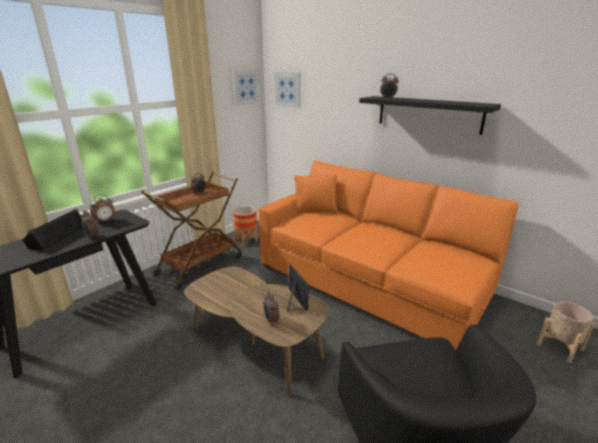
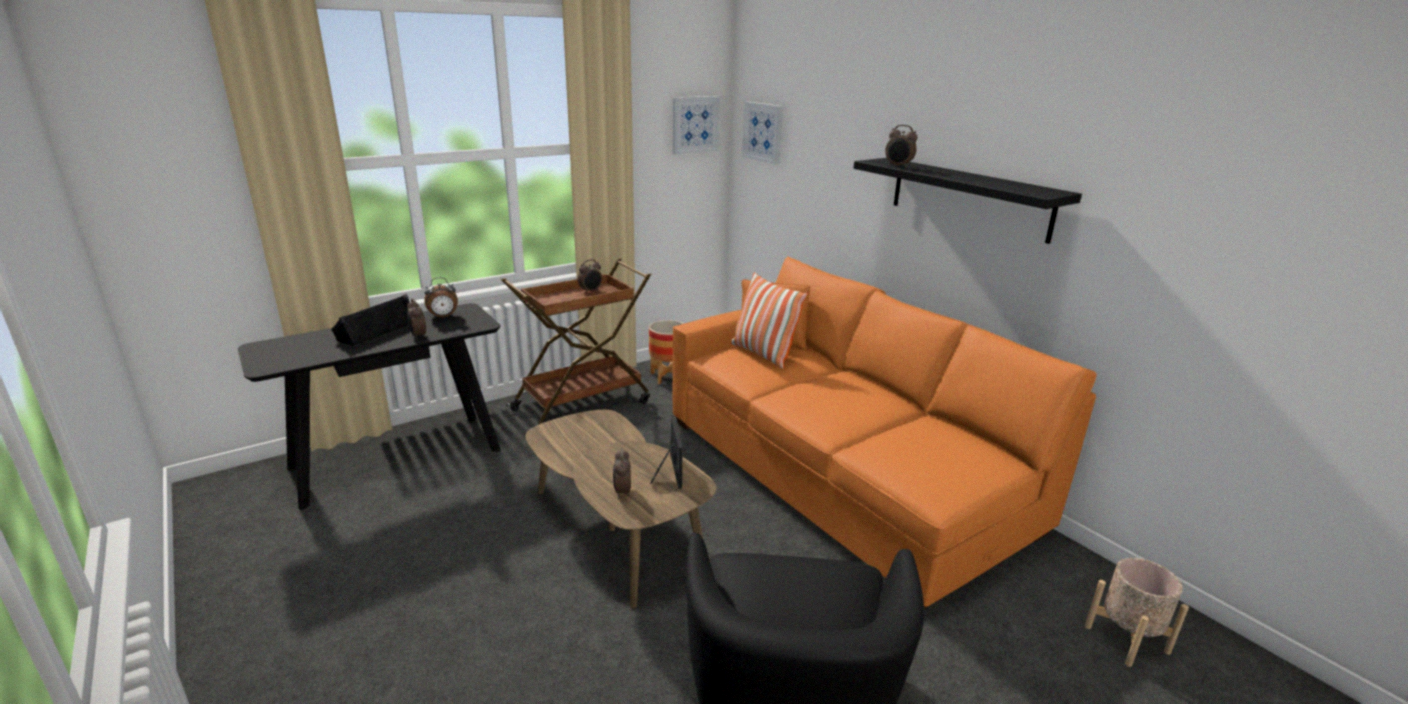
camera: 15 degrees right, 0 degrees up
none -> pillow [731,272,808,369]

